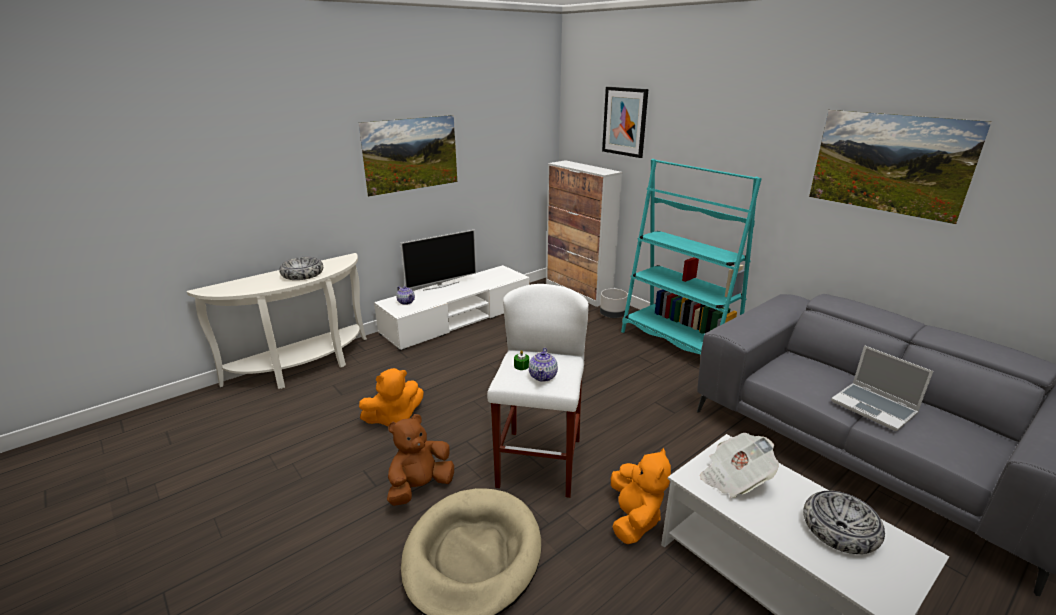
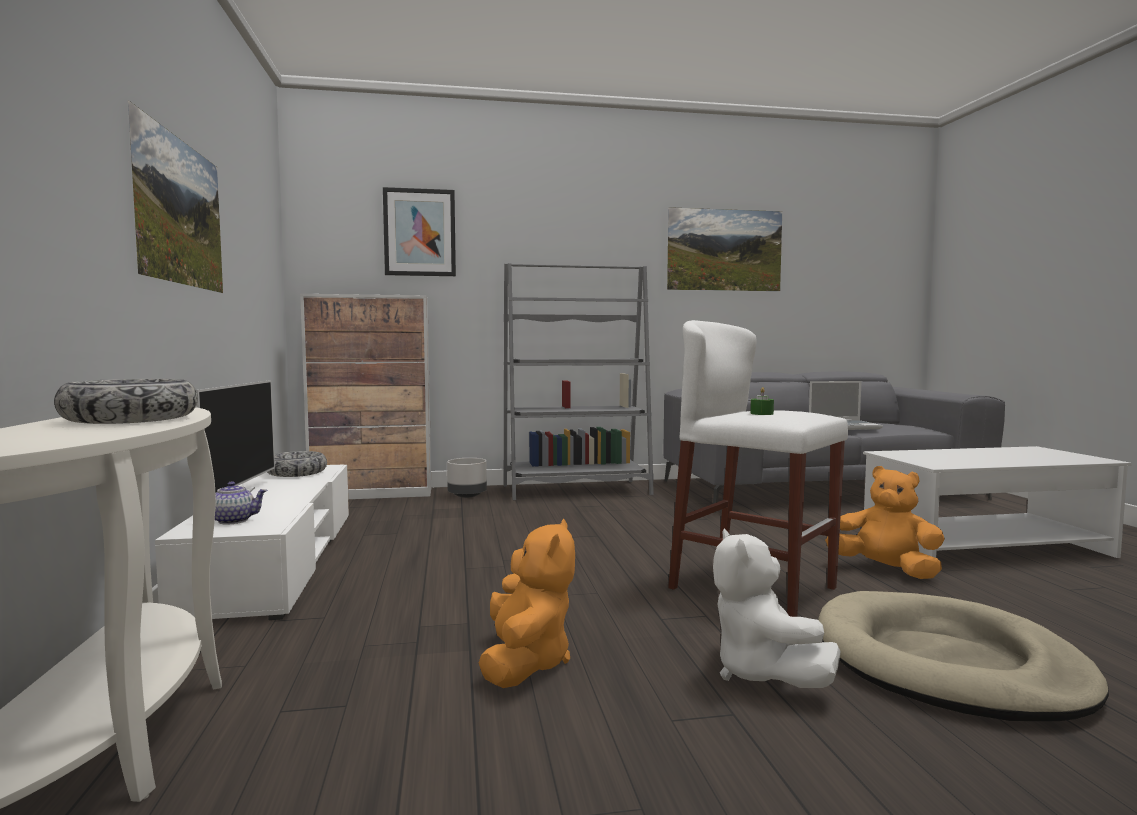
camera: 60 degrees left, 20 degrees down
brown plush toy [387,414,454,506] -> white plush toy [713,529,841,688]
teapot [529,348,558,382] -> none
turquoise bookcase [621,159,762,355] -> grey bookcase [503,263,654,501]
newspaper [700,433,779,498] -> none
bowl [803,490,885,554] -> bowl moved to [267,451,327,477]

